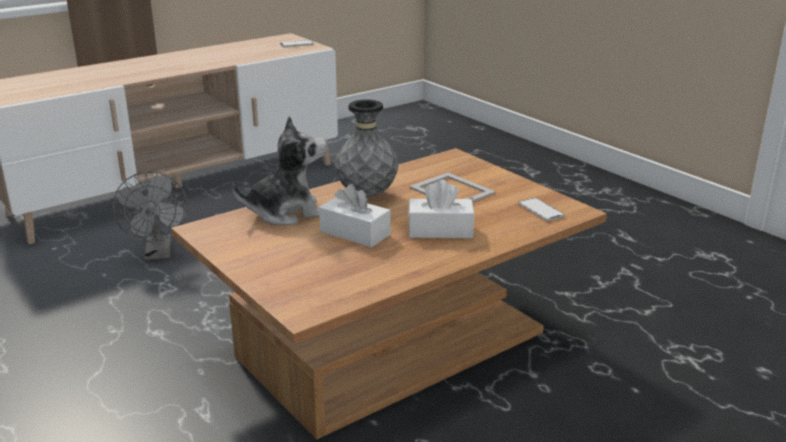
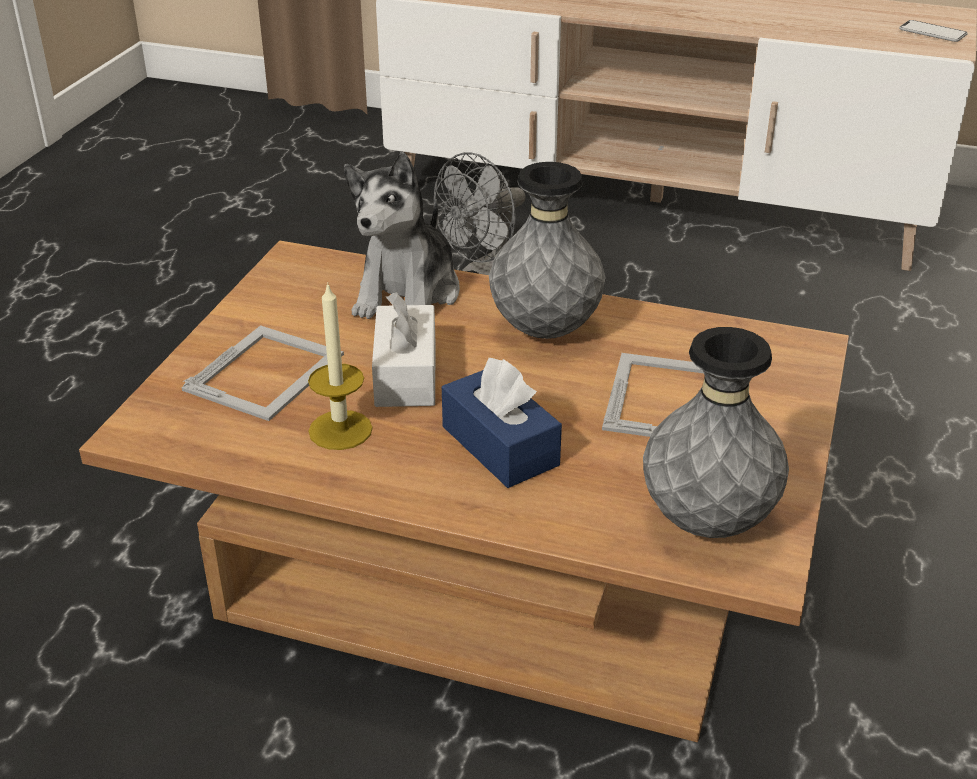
camera: 55 degrees right, 10 degrees up
plush toy [232,116,327,225] -> plush toy turned 75 degrees clockwise [344,152,460,319]
white tissue box [408,180,475,238] -> blue tissue box [442,358,562,488]
phone [518,198,565,221] -> grey vase [643,327,789,538]
none -> picture frame [182,325,344,421]
none -> candle [308,282,373,450]

